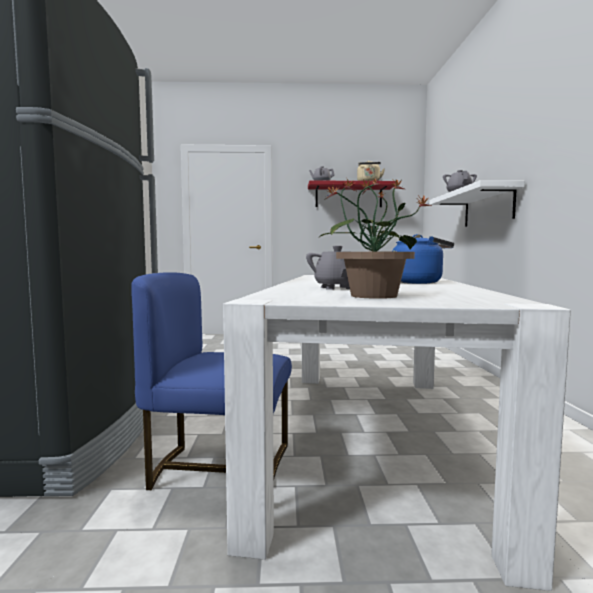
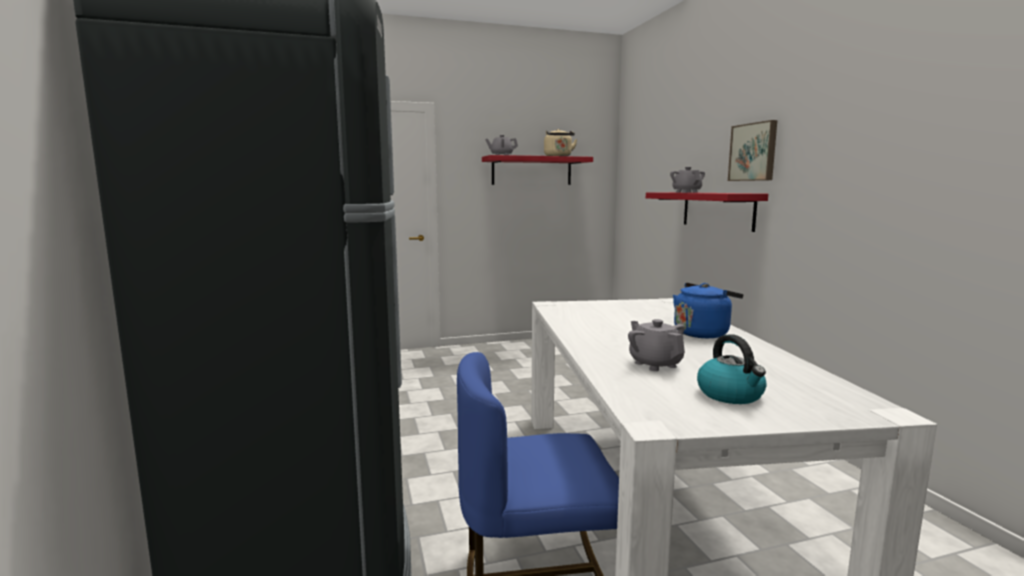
camera: 15 degrees left, 5 degrees up
potted plant [320,177,432,299] -> kettle [697,334,767,404]
white shelf [429,180,524,227] -> red shelf [646,192,768,232]
none -> picture [728,120,777,181]

